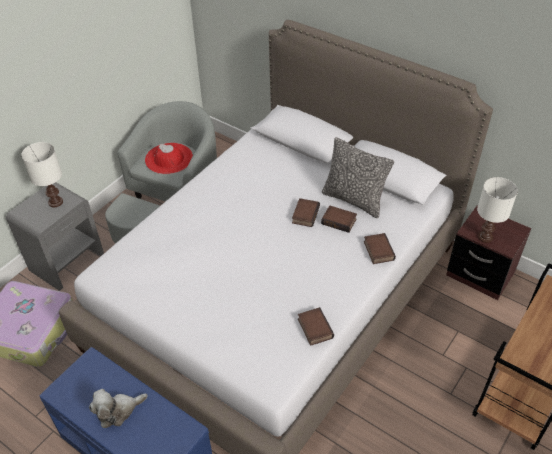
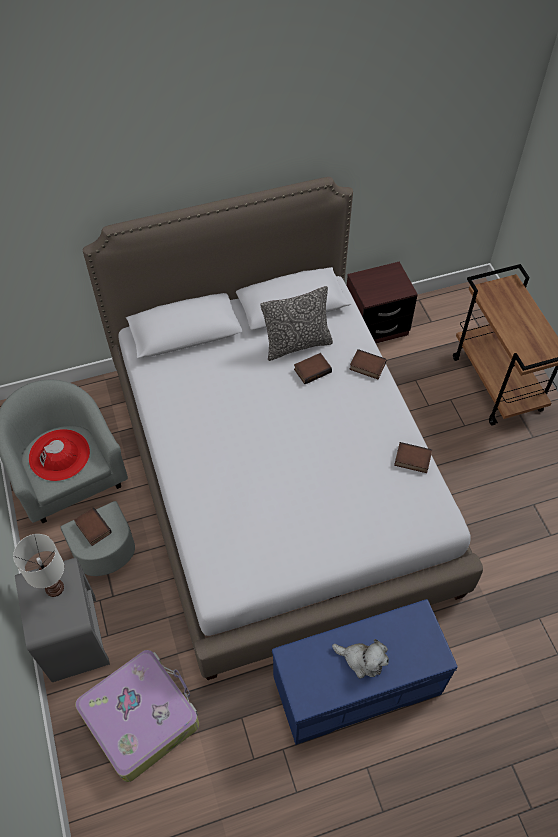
camera: 55 degrees left, 10 degrees up
plush toy [89,389,148,428] -> plush toy turned 75 degrees counterclockwise [332,639,389,679]
book [292,198,320,227] -> book moved to [74,507,112,546]
white table lamp [477,177,518,243] -> none

